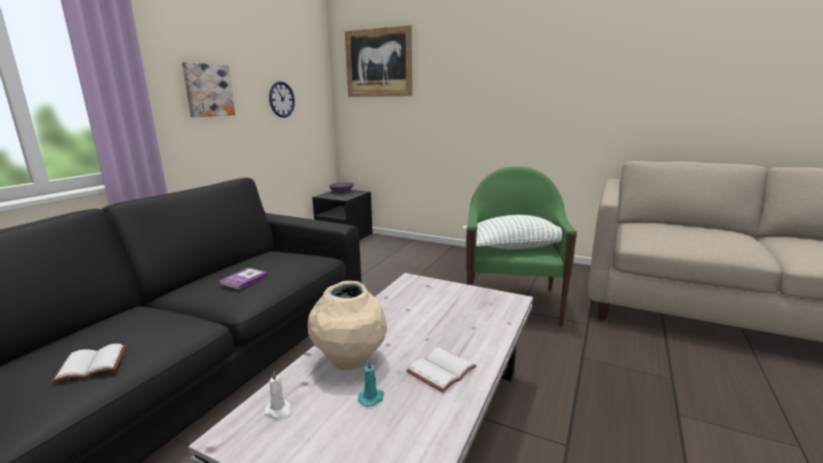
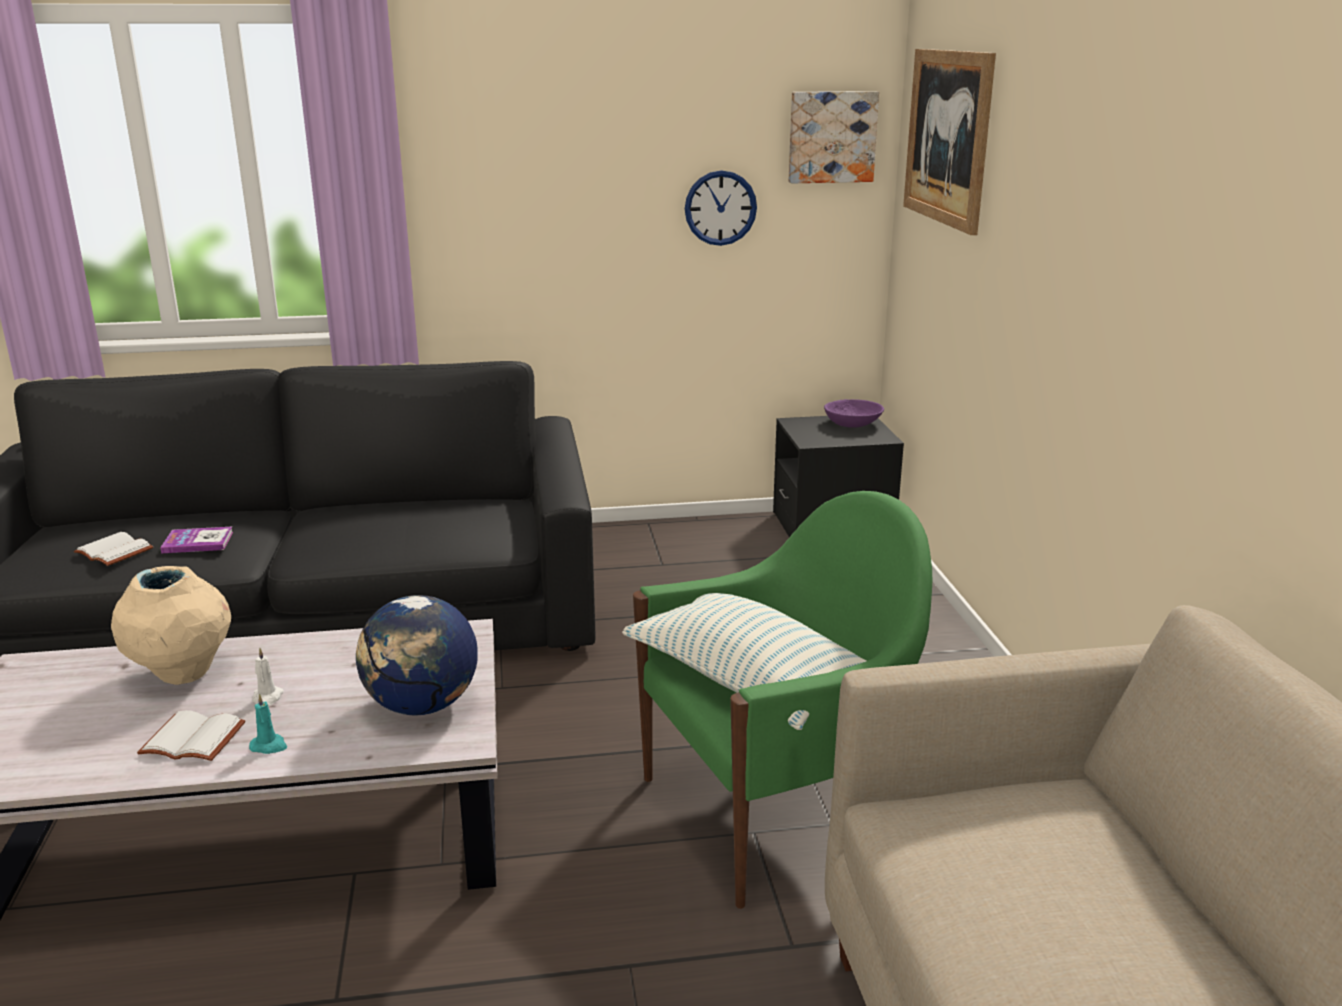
camera: 55 degrees right, 5 degrees up
picture [182,62,235,117] -> picture moved to [789,91,879,183]
book [219,268,268,290] -> book moved to [160,527,233,553]
white candle [264,370,292,419] -> white candle moved to [252,648,284,706]
turquoise candle [358,359,384,407] -> turquoise candle moved to [249,693,287,754]
none -> globe [356,595,478,715]

